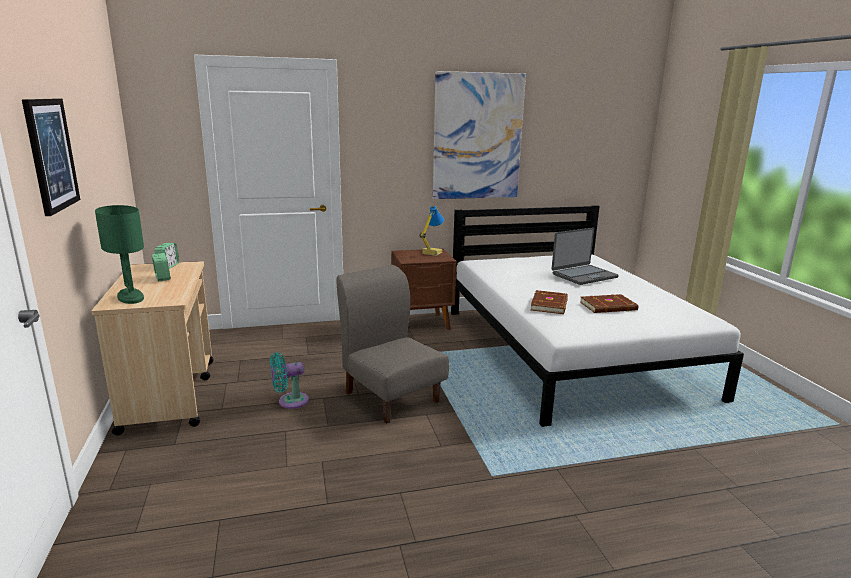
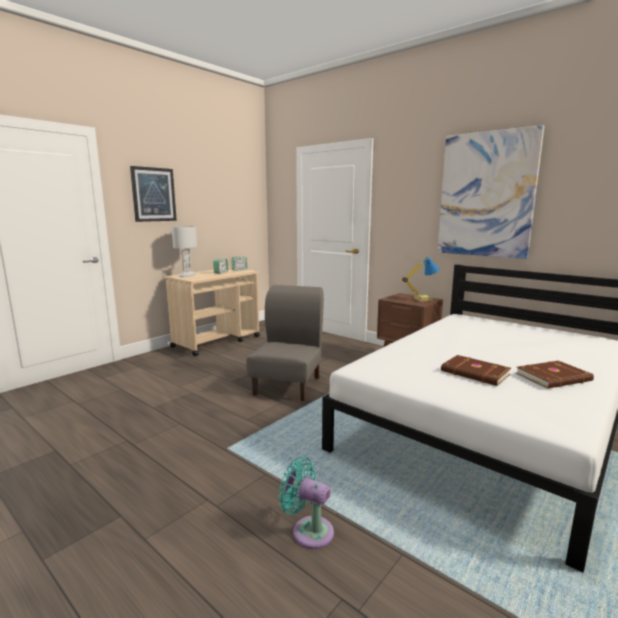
camera: 55 degrees right, 5 degrees down
green table lamp [95,205,144,304] -> white table lamp [172,226,197,277]
turquoise fan [270,352,309,409] -> turquoise fan moved to [279,457,334,549]
brown book [531,290,568,314] -> brown book moved to [516,361,594,388]
laptop [552,227,619,285] -> none

